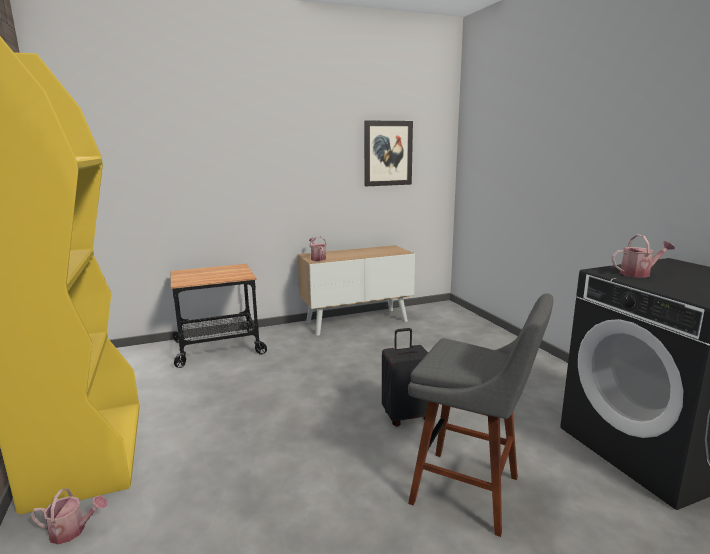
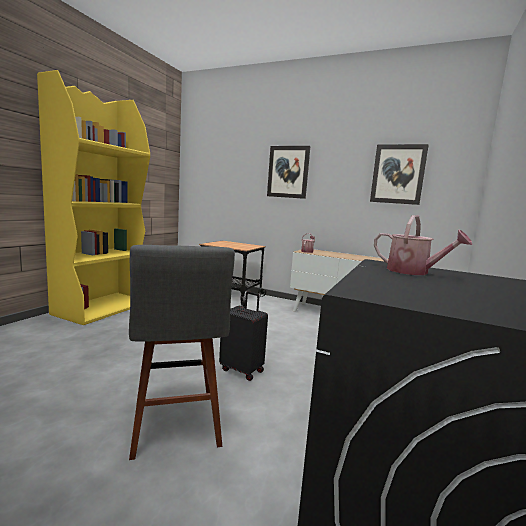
camera: 45 degrees right, 5 degrees down
watering can [30,489,107,544] -> none
none -> picture [267,146,310,199]

